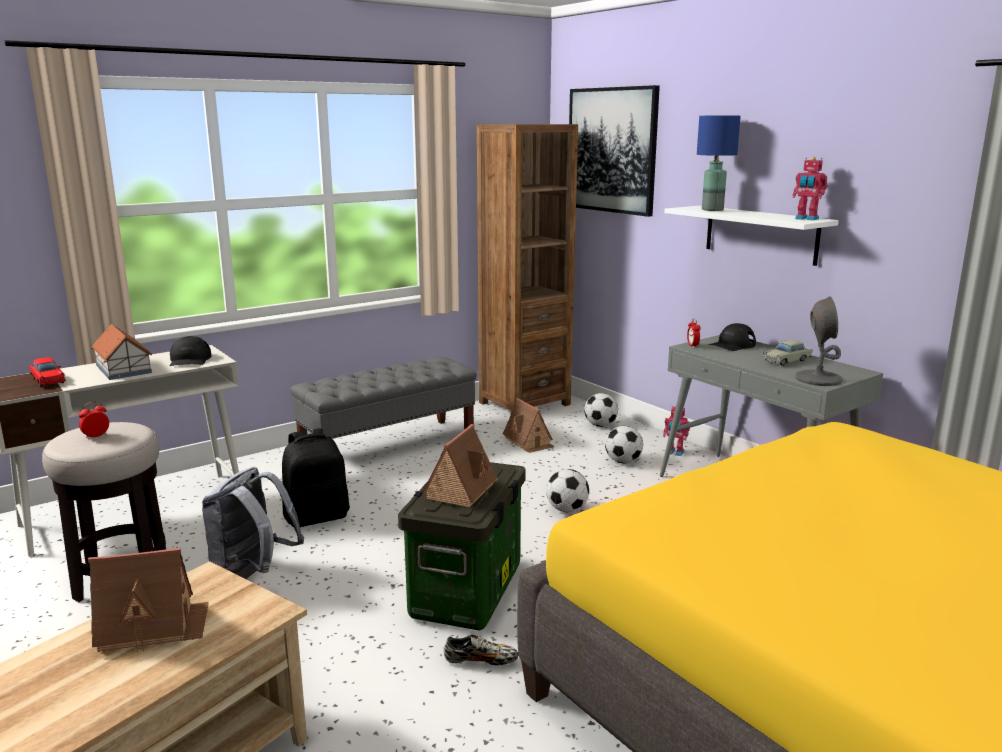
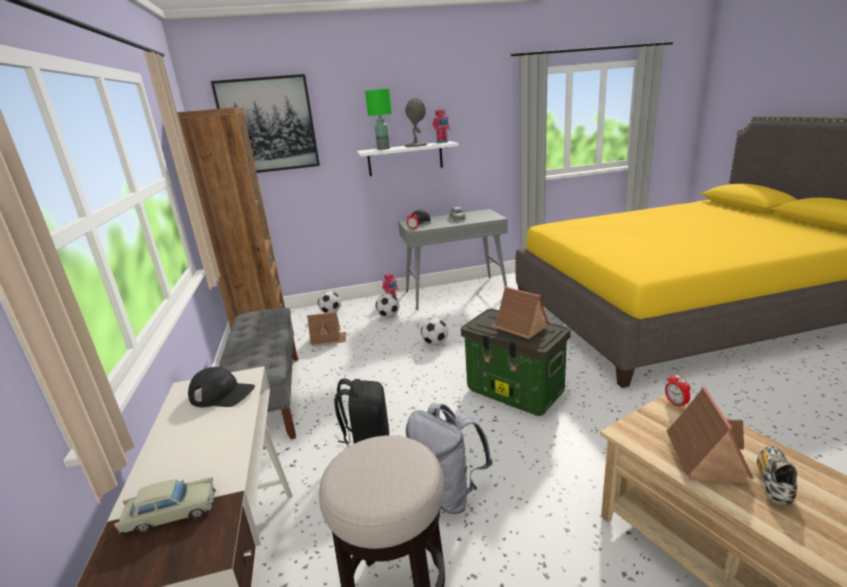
camera: 65 degrees left, 5 degrees up
red toy car [29,357,66,387] -> beige toy car [114,477,216,535]
alarm clock [79,402,109,439] -> alarm clock moved to [665,374,691,409]
toy house [91,324,152,380] -> none
shoe [444,635,518,666] -> shoe moved to [757,446,797,506]
blue table lamp [697,116,741,211] -> green table lamp [365,89,392,150]
grey table lamp [796,297,843,386] -> grey table lamp moved to [405,98,427,147]

